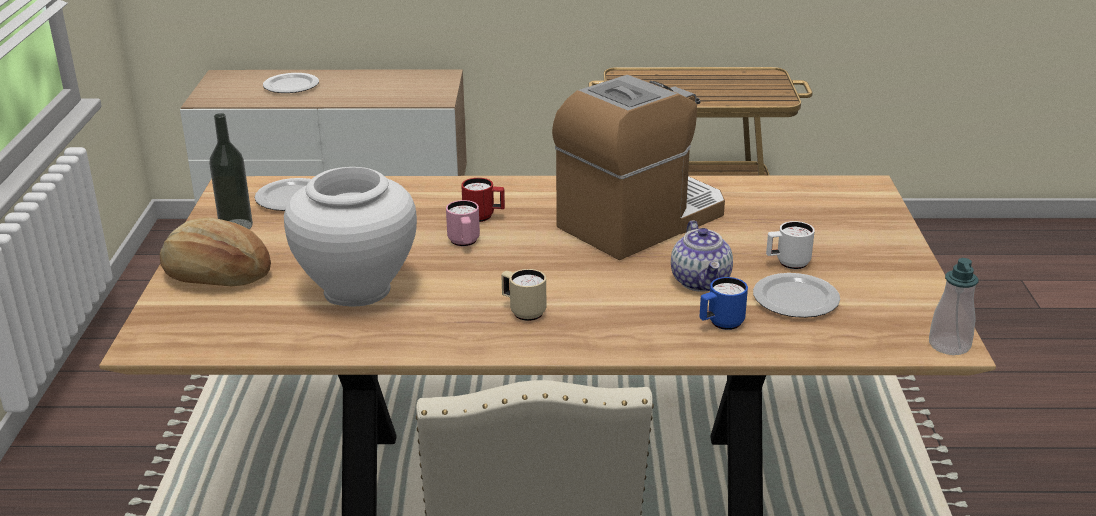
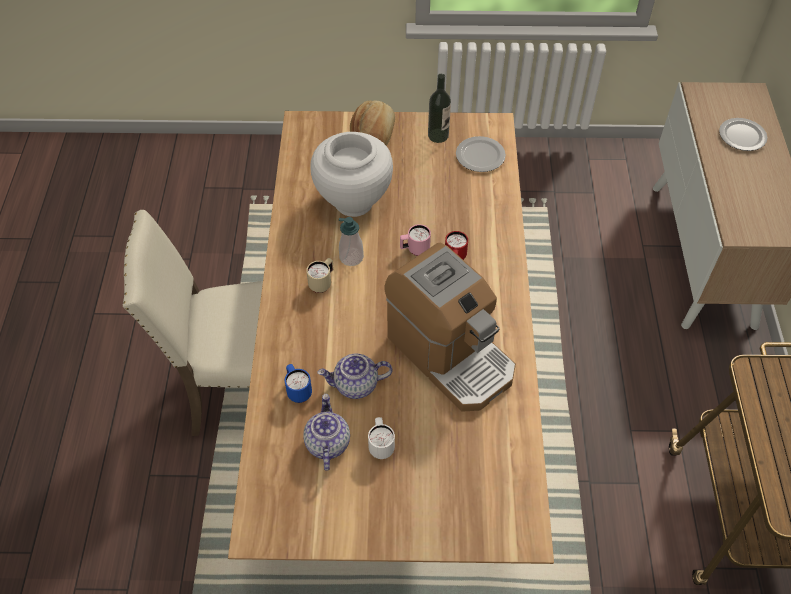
camera: 90 degrees right, 25 degrees up
plate [753,273,840,318] -> teapot [303,394,350,471]
soap dispenser [929,258,978,355] -> soap dispenser moved to [339,217,364,266]

